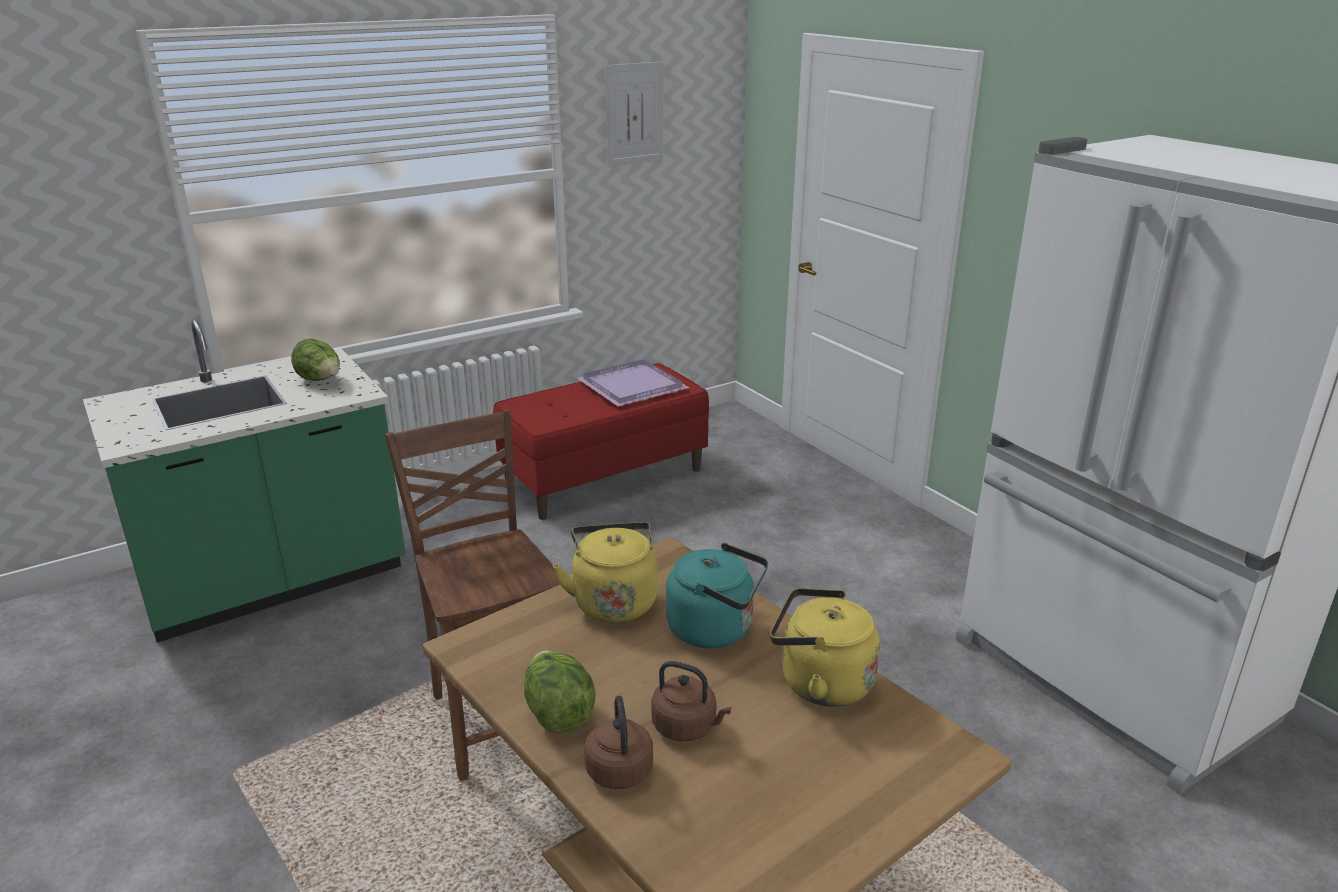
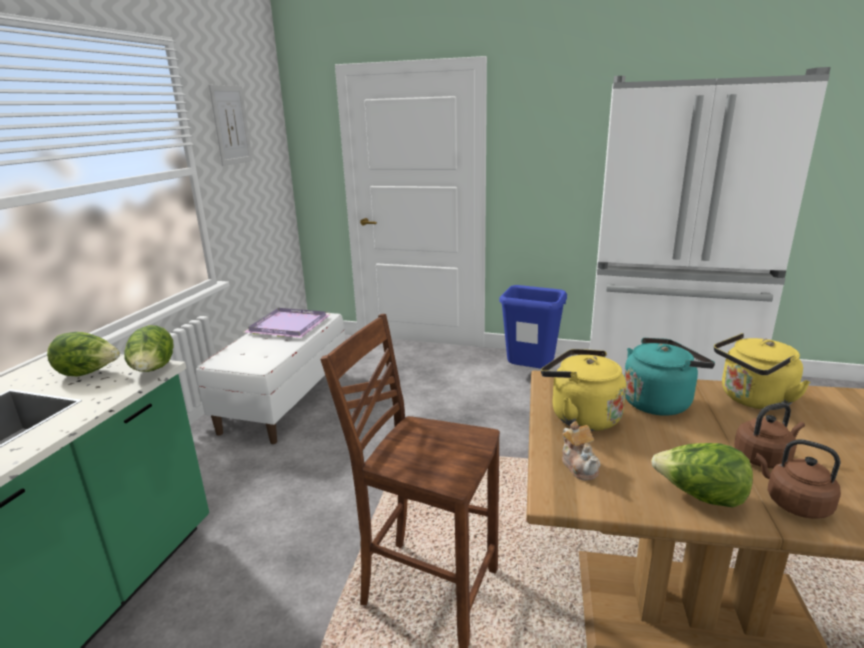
camera: 40 degrees left, 5 degrees down
red bench [493,363,709,520] -> white bench [196,310,345,444]
none -> lettuce [124,325,174,372]
none -> blue trash can [499,285,567,369]
none -> teapot [562,421,600,480]

